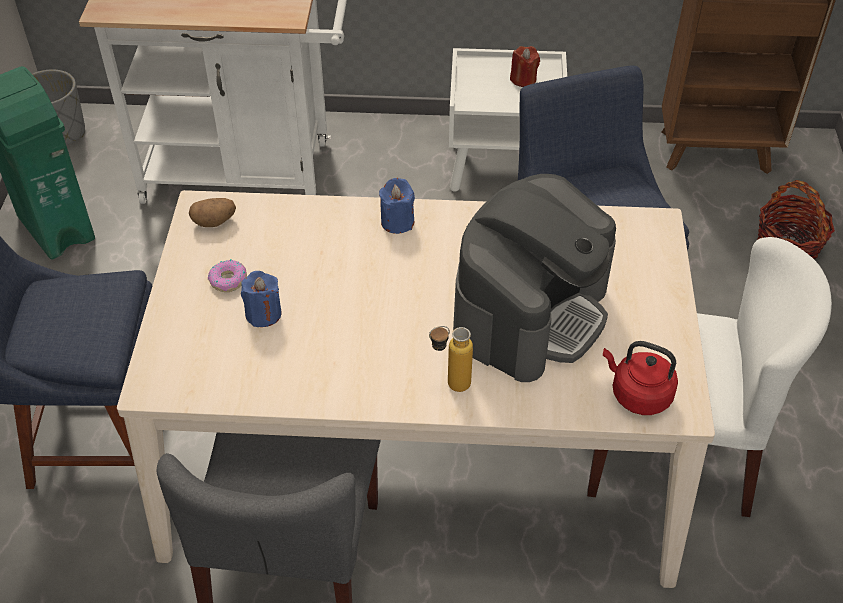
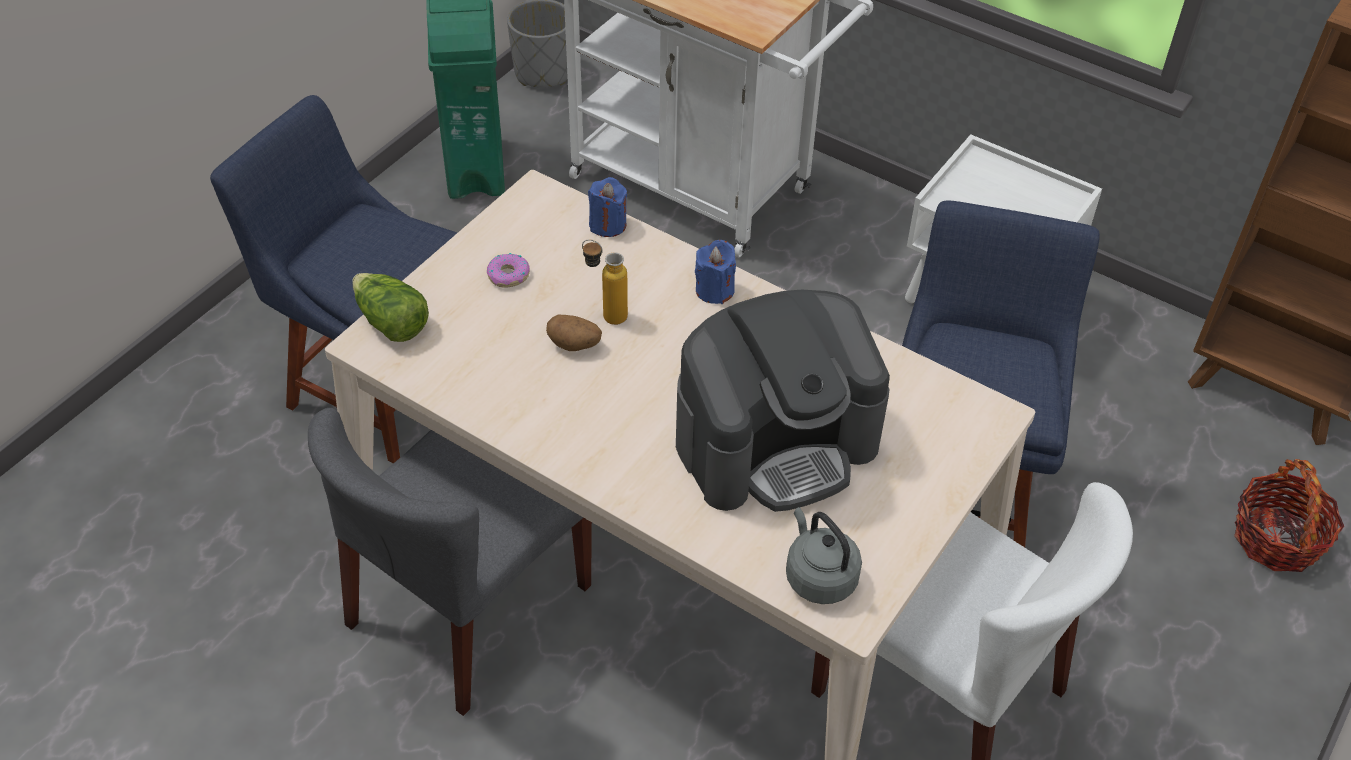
camera: 30 degrees right, 0 degrees up
potato [189,198,236,227] -> potato moved to [546,315,602,351]
blue candle [241,271,282,327] -> blue candle moved to [588,177,627,237]
bottle [429,326,473,392] -> bottle moved to [582,239,628,325]
red candle [510,46,540,87] -> none
red kettle [603,341,678,415] -> grey kettle [786,507,862,604]
none -> lettuce [353,273,429,342]

